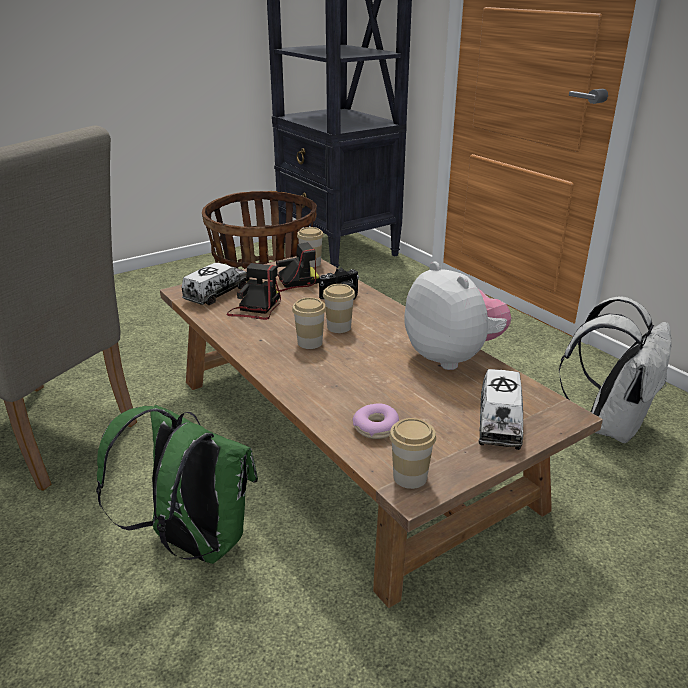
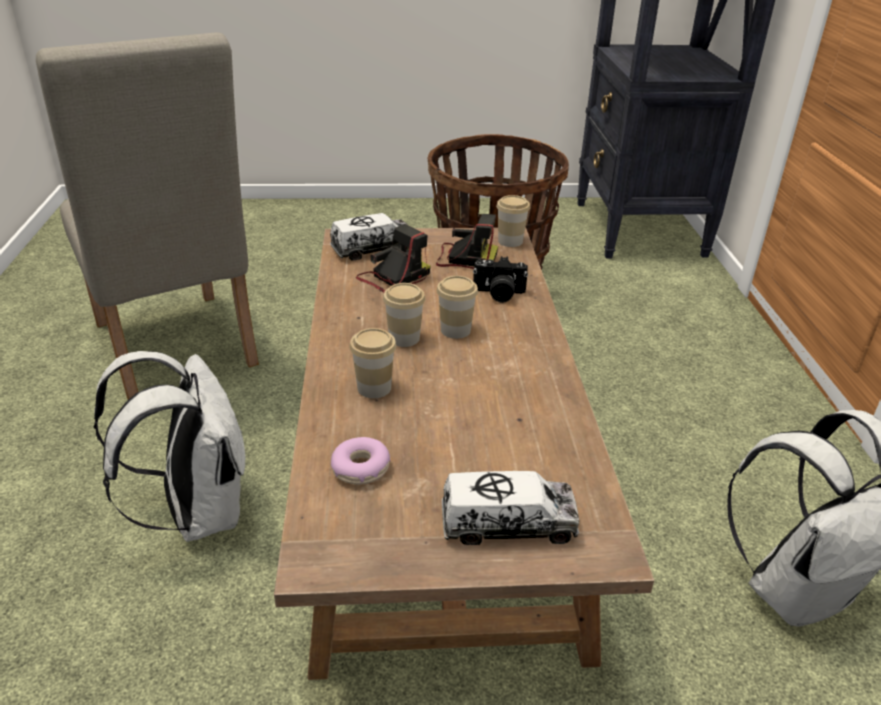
camera: 30 degrees right, 5 degrees up
green backpack [96,405,258,564] -> white backpack [94,351,245,542]
cup [389,418,436,489] -> cup moved to [350,328,396,398]
plush toy [404,261,511,370] -> none
toy truck [479,369,523,450] -> toy truck turned 135 degrees counterclockwise [442,471,579,545]

